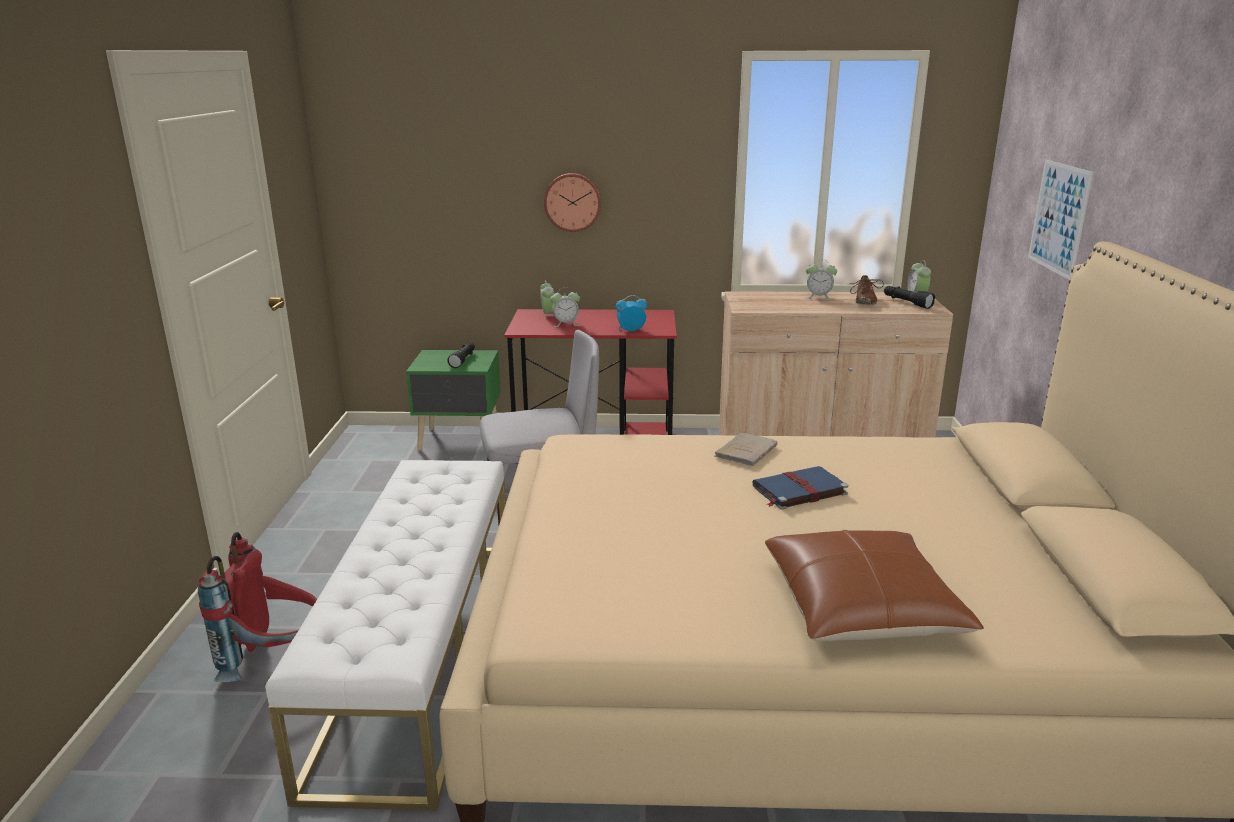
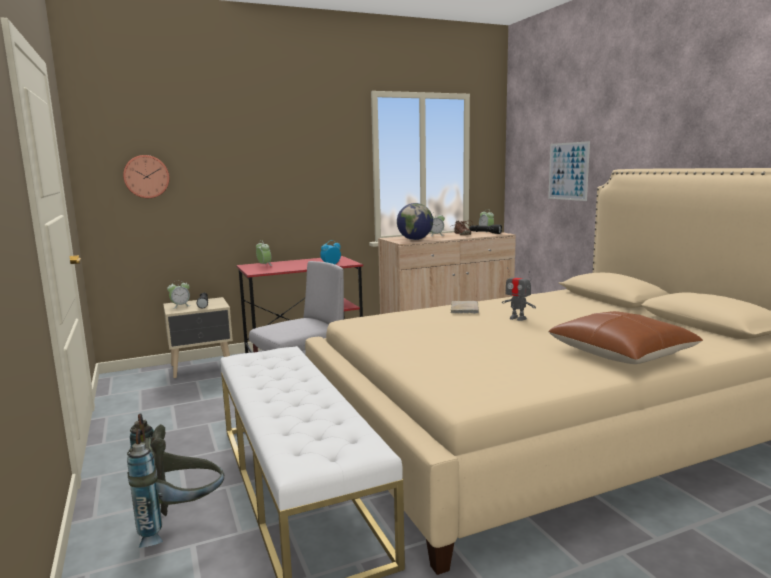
camera: 25 degrees left, 10 degrees down
red backpack [198,532,317,682] -> grey backpack [127,413,224,548]
green nightstand [406,350,501,451] -> beige nightstand [163,297,233,378]
wall clock [544,173,601,232] -> wall clock moved to [123,155,169,198]
alarm clock [550,292,580,327] -> alarm clock moved to [167,282,190,309]
blue book [752,466,848,510] -> toy robot [502,267,536,321]
none -> globe [397,203,433,240]

